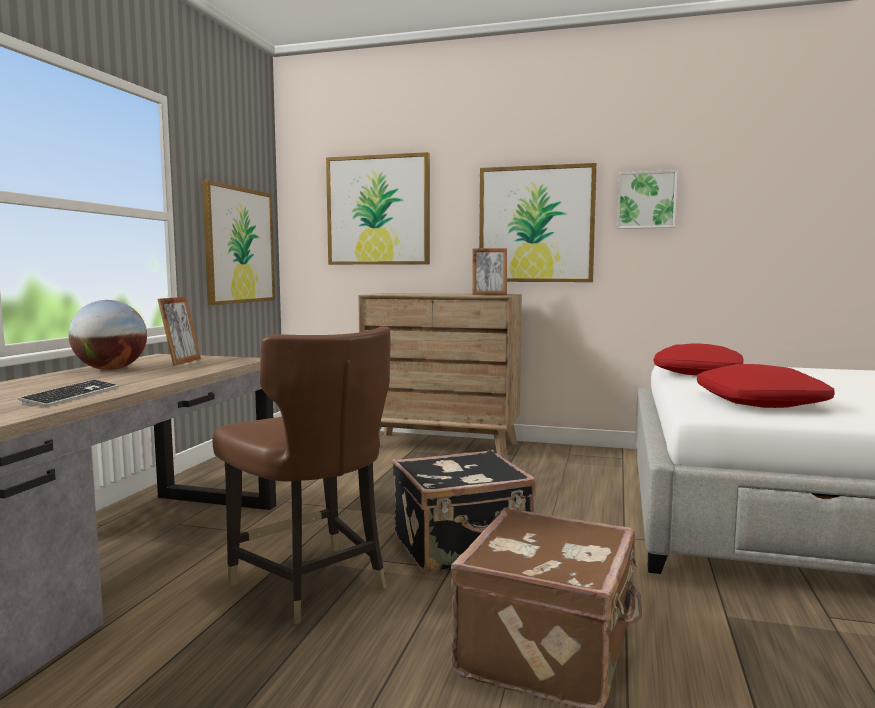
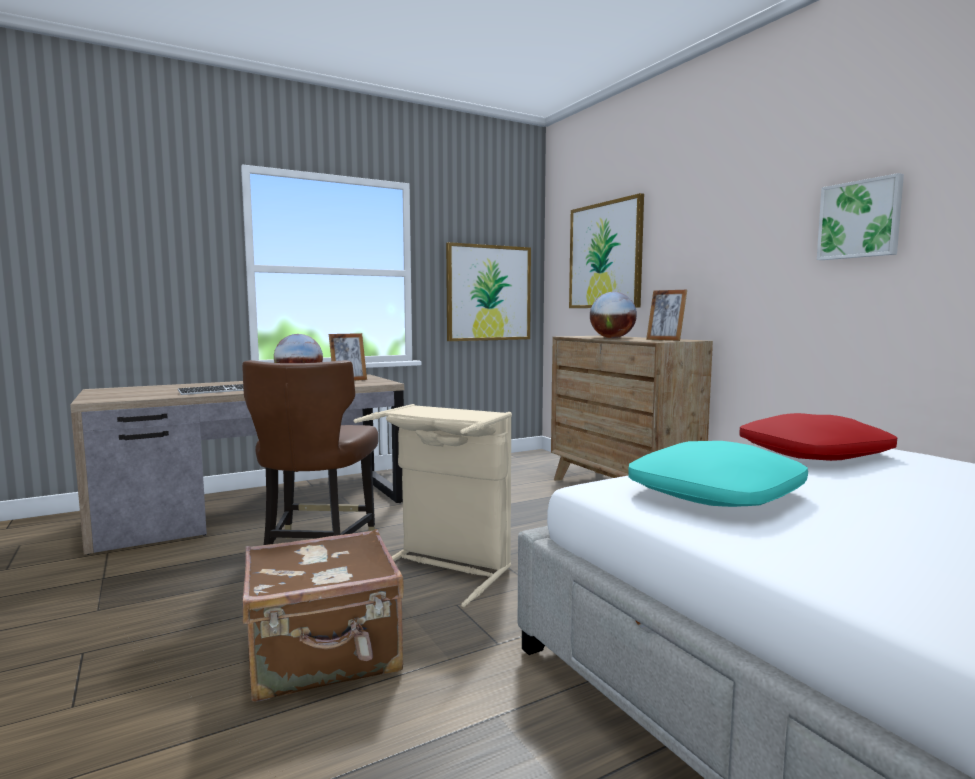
camera: 45 degrees right, 0 degrees up
black suitcase [393,449,536,573] -> beige laundry basket [354,404,512,607]
picture [479,163,597,282] -> none
red pillow [697,364,835,408] -> turquoise pillow [628,441,808,507]
none -> globe [590,292,637,338]

